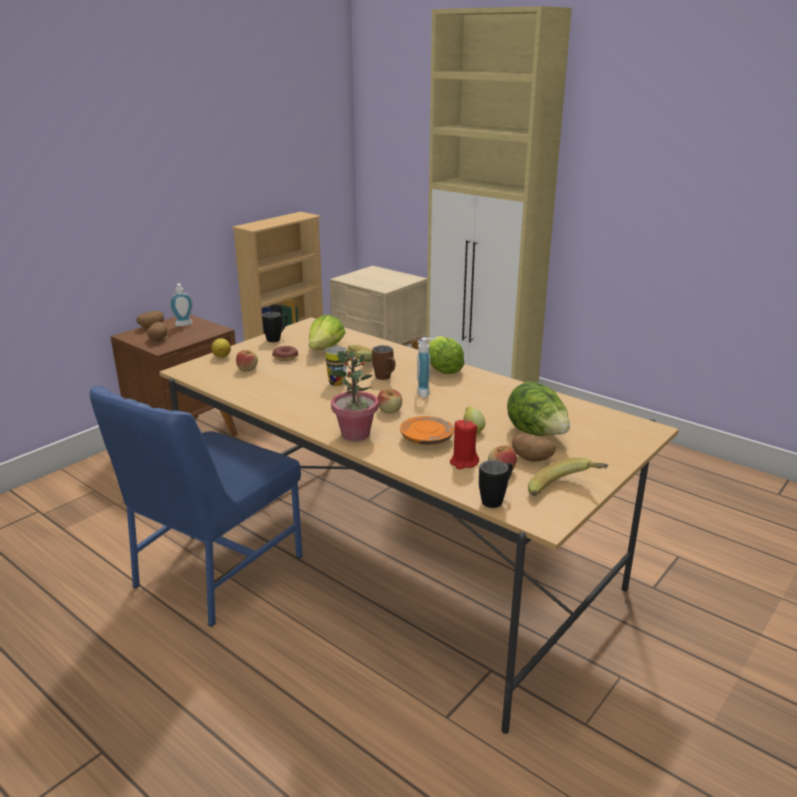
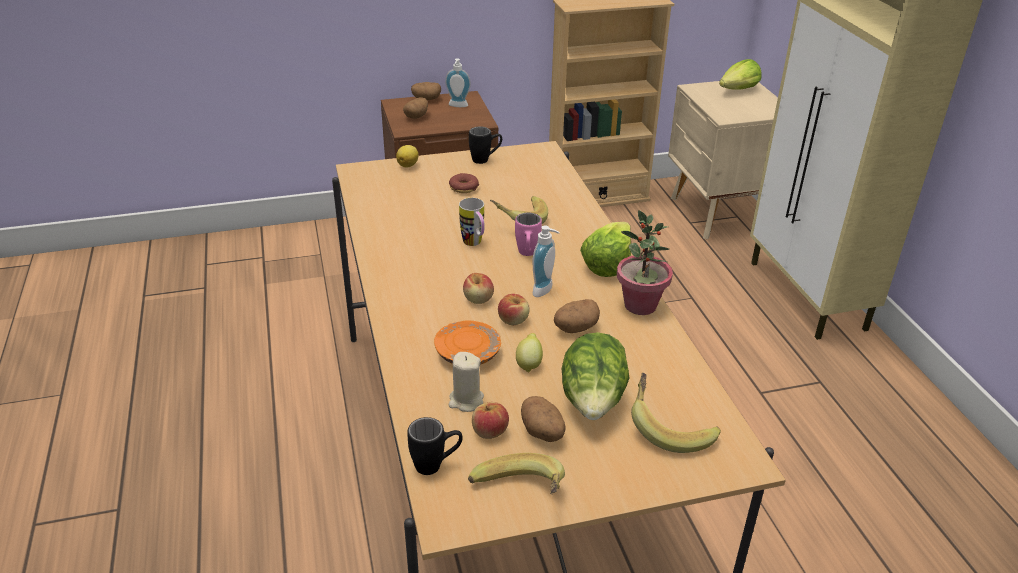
camera: 35 degrees right, 10 degrees up
blue chair [90,386,303,627] -> none
apple [236,350,258,371] -> apple moved to [498,294,530,325]
lettuce [309,315,345,350] -> lettuce moved to [719,59,762,90]
potted plant [330,351,379,441] -> potted plant moved to [617,210,673,315]
brown mug [372,345,396,380] -> pink mug [515,213,542,256]
red candle [450,420,479,469] -> beige candle [449,352,484,412]
none -> potato [554,299,600,333]
none -> banana [631,373,721,453]

